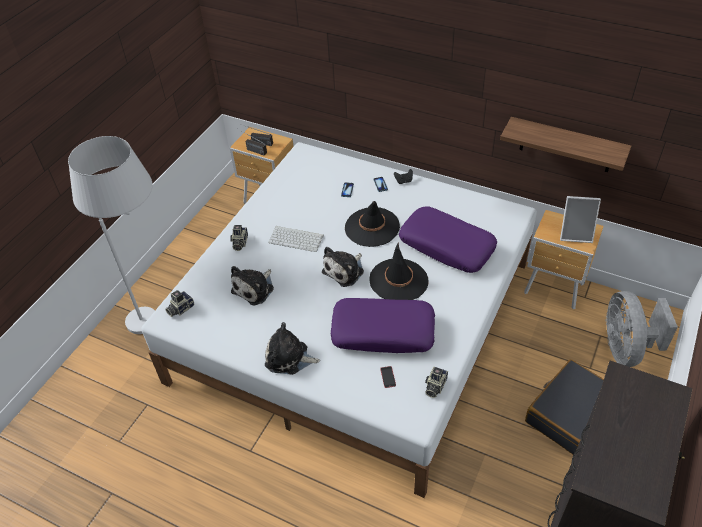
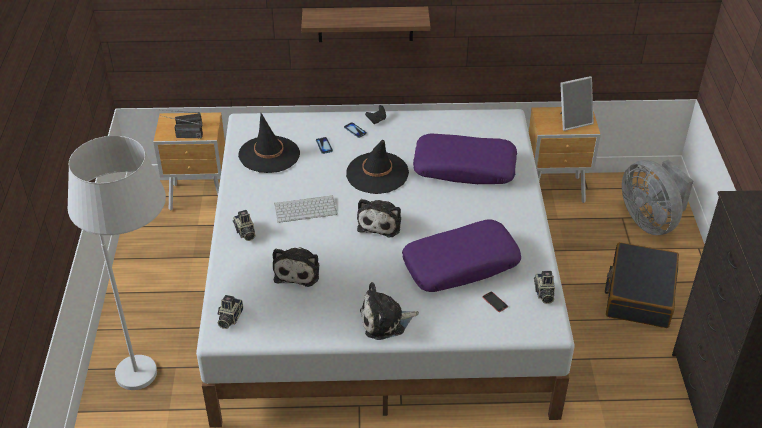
camera: 30 degrees left, 5 degrees down
black hat [370,242,429,300] -> black hat moved to [238,113,300,173]
shelf [500,117,631,172] -> shelf moved to [301,7,430,42]

